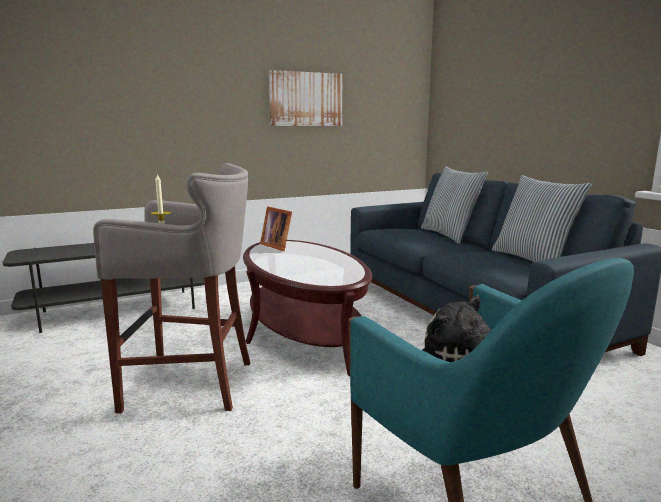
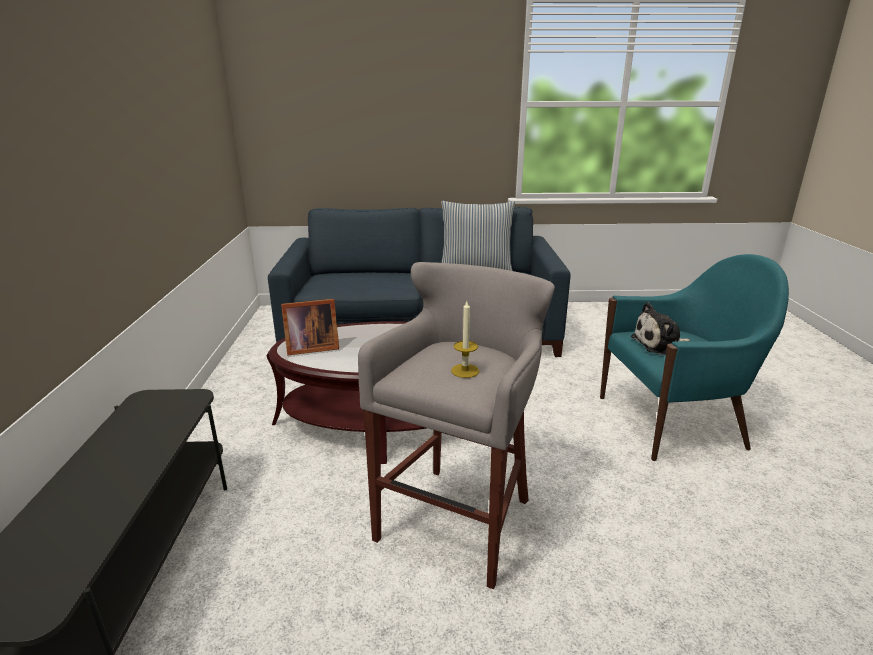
camera: 65 degrees left, 10 degrees up
picture [269,70,342,126] -> none
pillow [421,166,488,244] -> none

